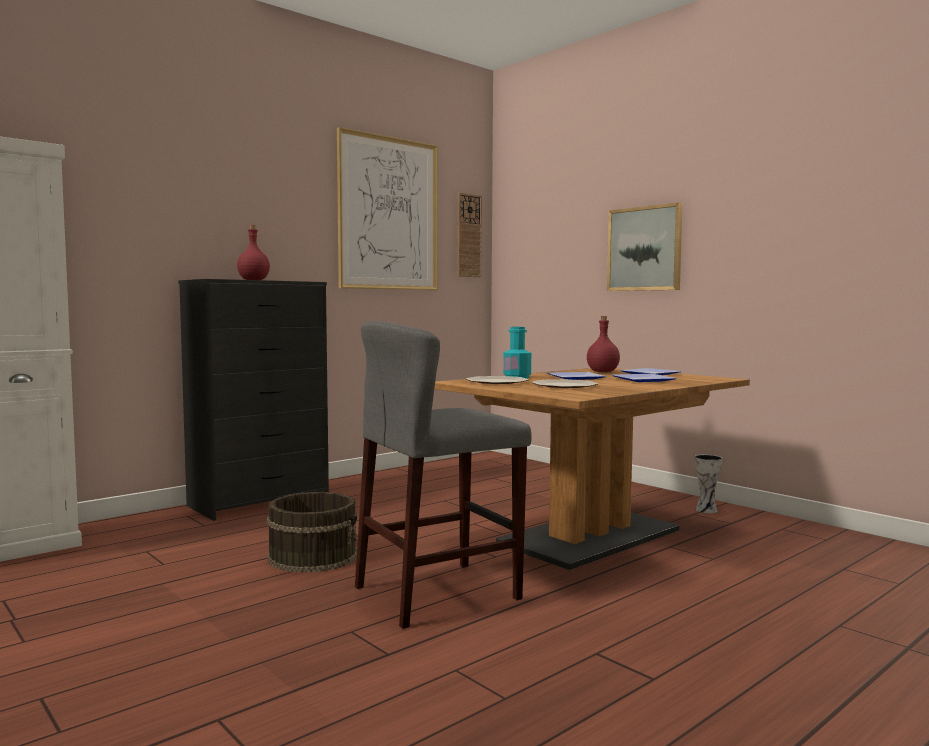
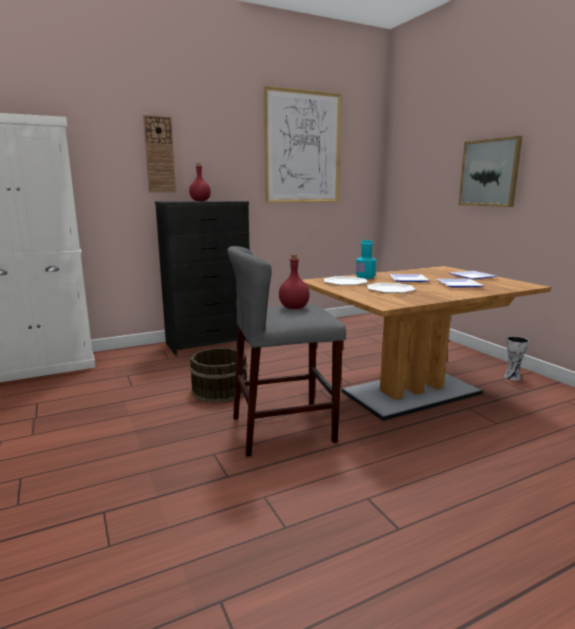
camera: 15 degrees right, 10 degrees up
wall clock [457,193,482,277] -> wall clock moved to [143,115,176,192]
red bottle [587,316,620,372] -> red bottle moved to [279,254,310,309]

